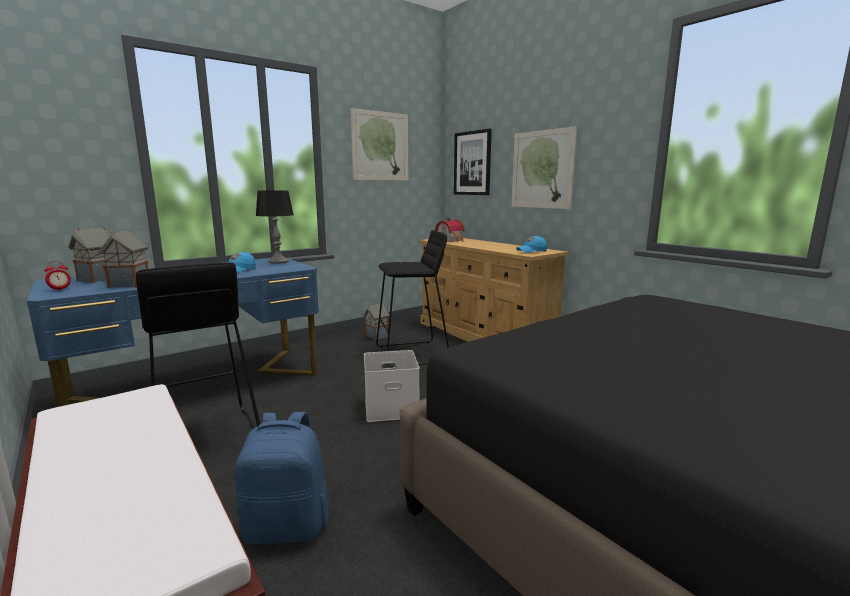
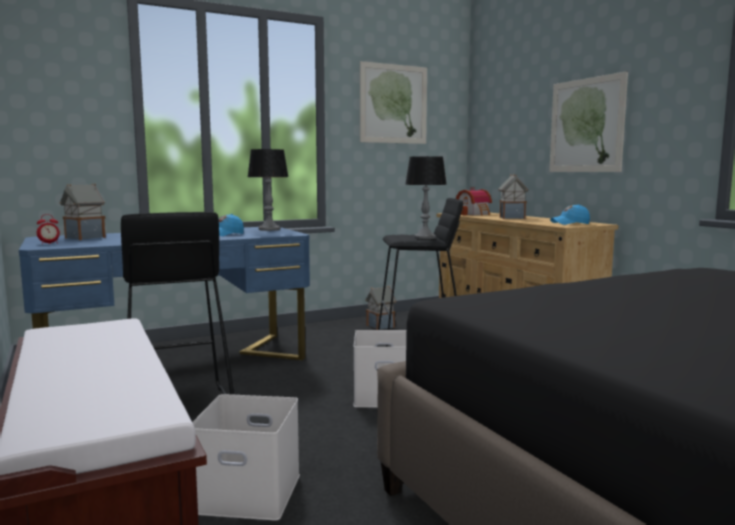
camera: 10 degrees right, 5 degrees down
toy house [99,229,148,288] -> toy house moved to [498,174,529,219]
blue backpack [235,412,329,544] -> white storage box [192,394,300,521]
picture [454,129,492,195] -> none
none -> table lamp [405,156,447,239]

